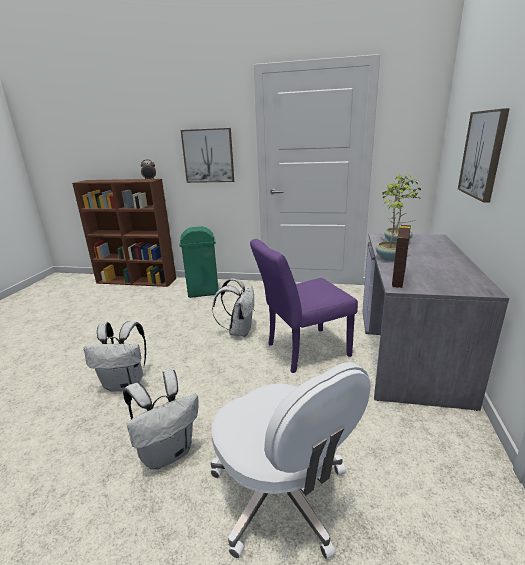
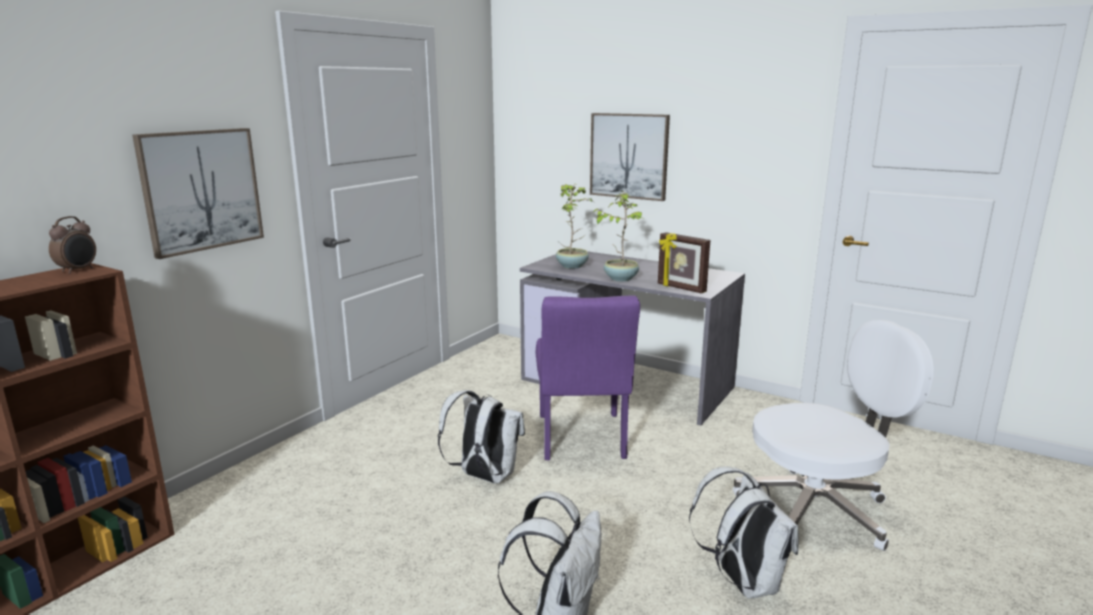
camera: 70 degrees left, 5 degrees down
green trash can [179,226,219,298] -> none

